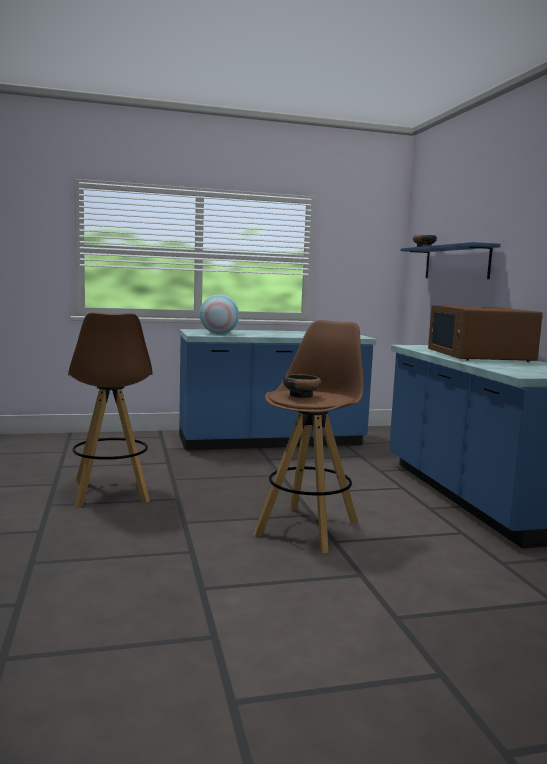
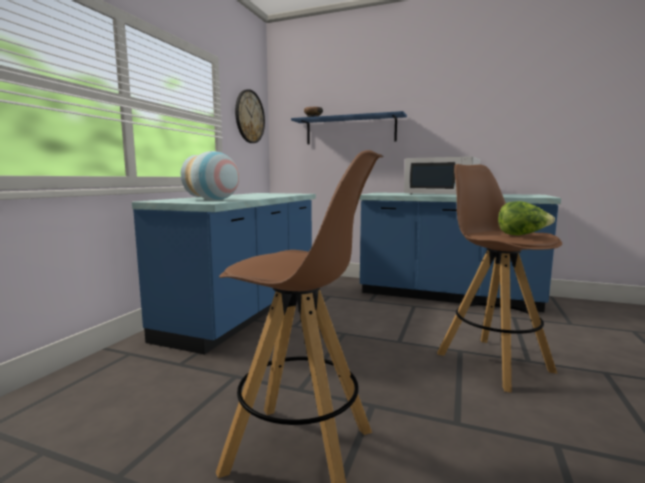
camera: 55 degrees left, 0 degrees up
bowl [283,374,321,398] -> lettuce [498,201,555,235]
brown microwave [428,305,543,362] -> white microwave [404,156,480,195]
none -> wall clock [235,89,265,143]

